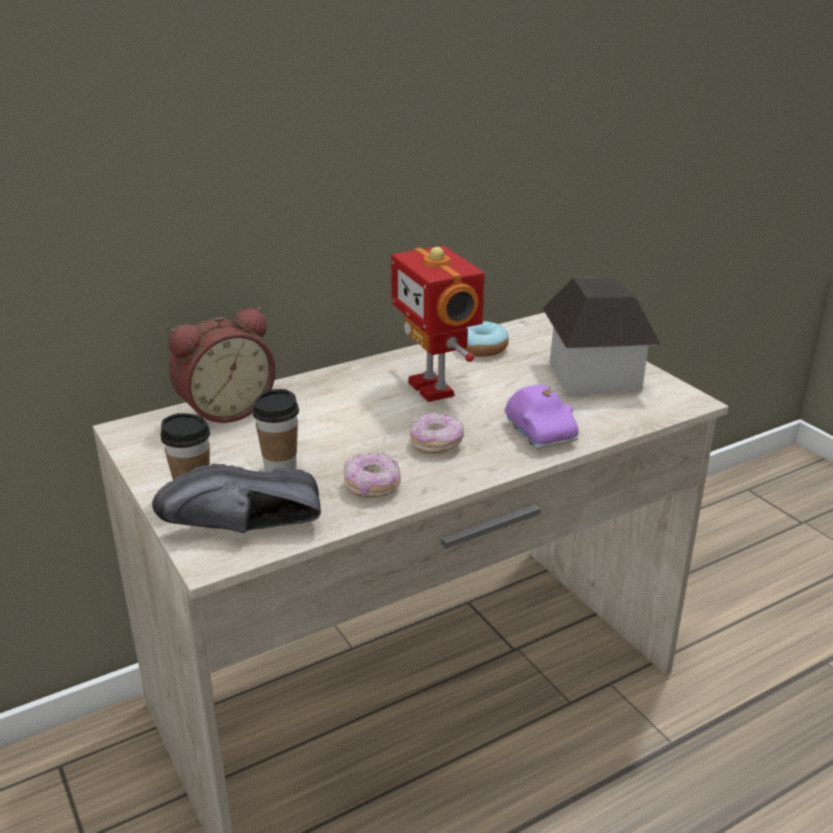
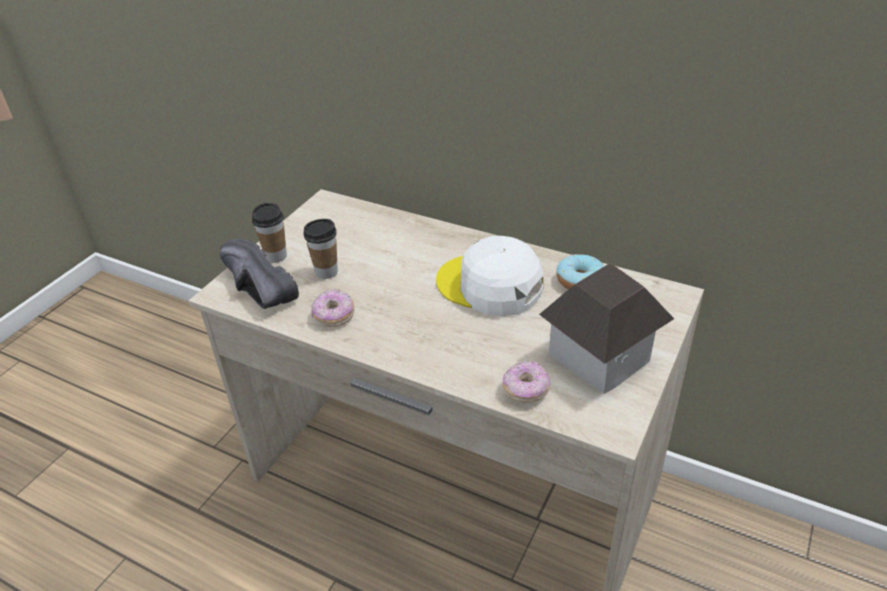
camera: 60 degrees right, 10 degrees up
alarm clock [169,308,276,423] -> none
toy robot [391,246,485,402] -> white cap [436,236,543,316]
donut [410,412,464,454] -> donut moved to [502,360,550,403]
purple toy car [504,385,579,449] -> none

